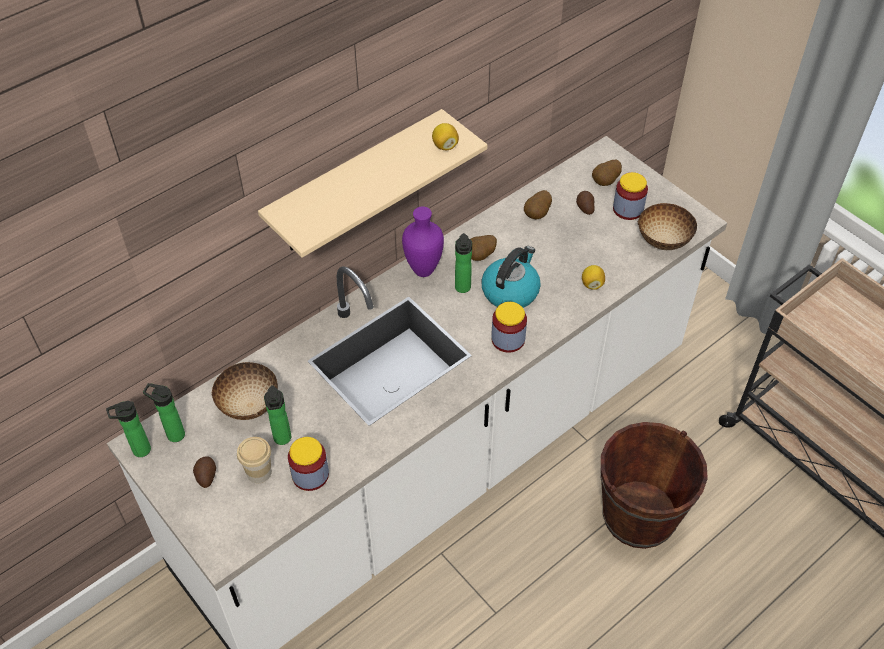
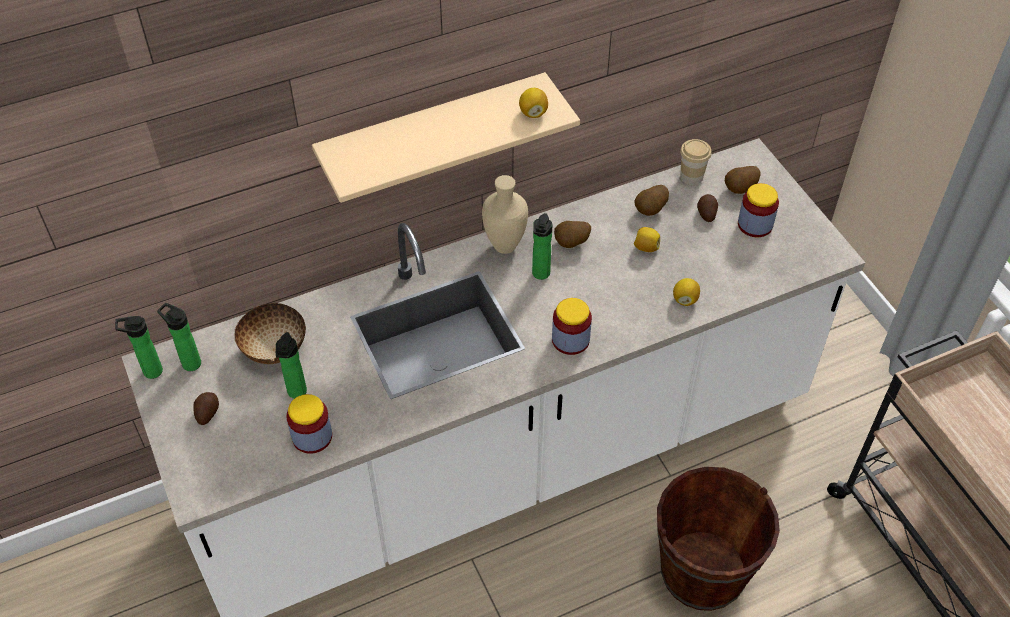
camera: 15 degrees right, 0 degrees up
cup [237,437,272,483] -> cup moved to [680,139,712,185]
purple vase [402,206,444,277] -> beige vase [482,175,528,254]
kettle [481,246,541,308] -> none
bowl [638,203,697,250] -> none
none -> lemon [634,227,660,252]

